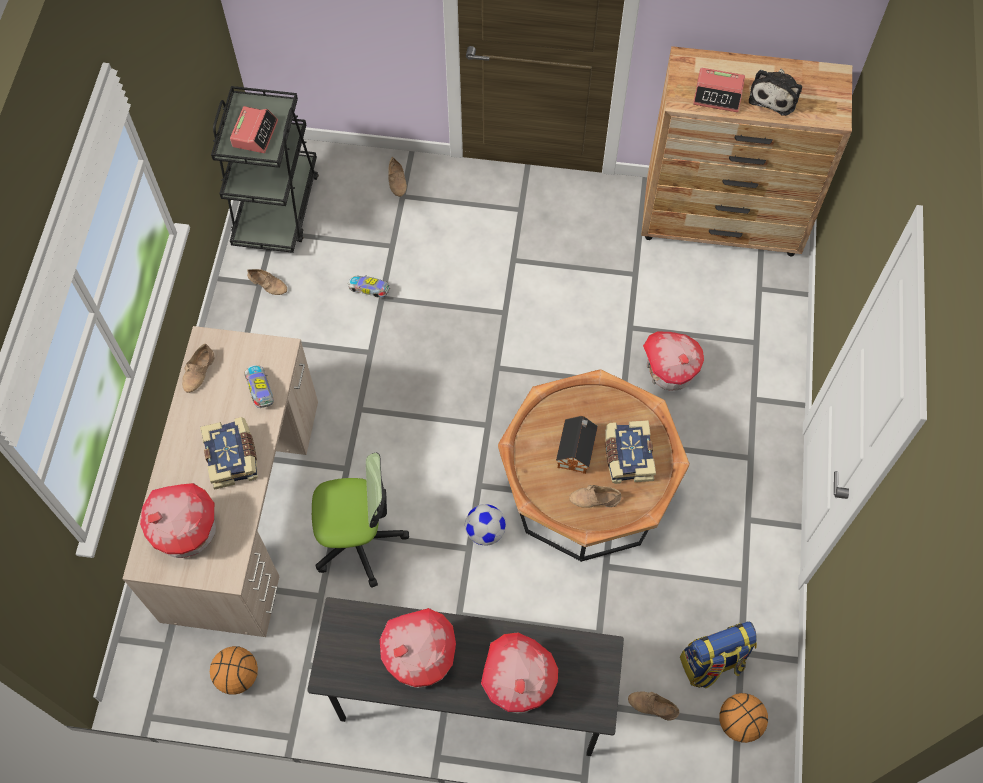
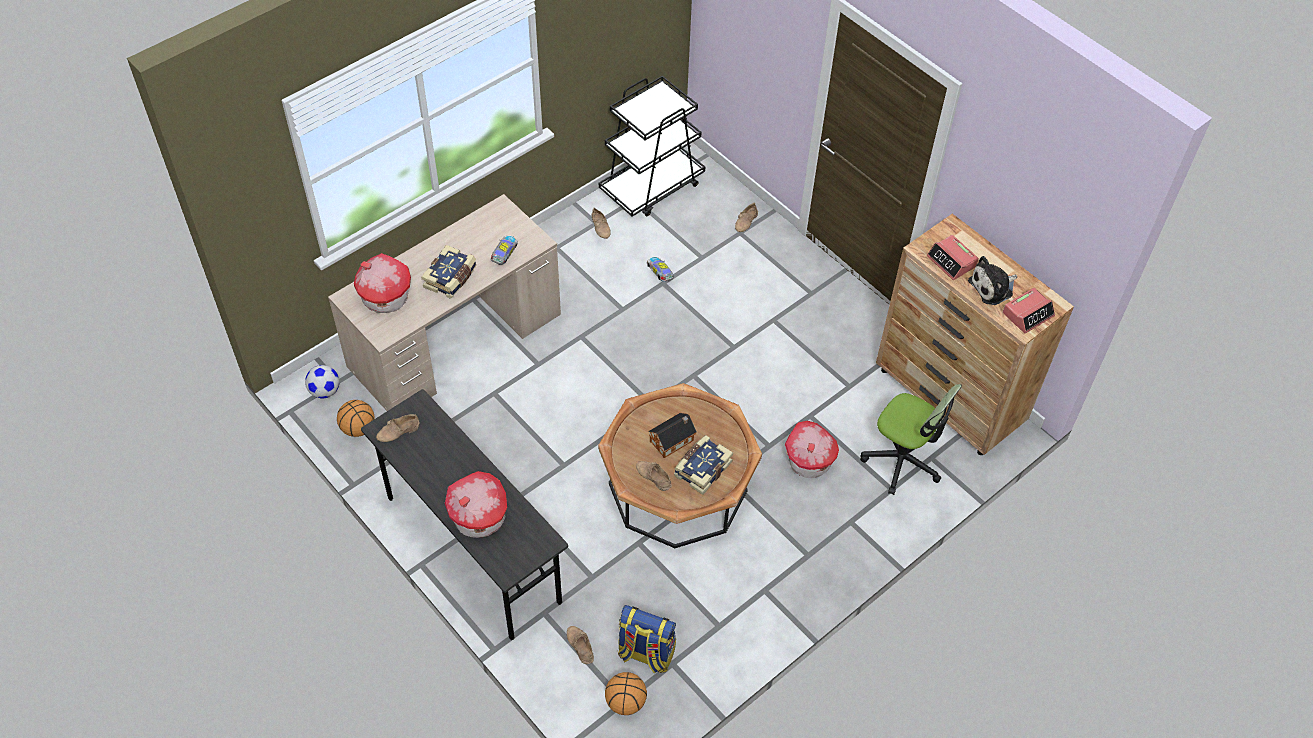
camera: 40 degrees right, 10 degrees down
beige shoe [182,344,215,393] -> beige shoe moved to [376,414,420,442]
alarm clock [230,106,278,153] -> alarm clock moved to [1003,288,1055,334]
office chair [312,452,409,588] -> office chair moved to [860,384,962,495]
toy house [380,608,456,688] -> none
football [465,504,506,545] -> football moved to [305,365,340,398]

